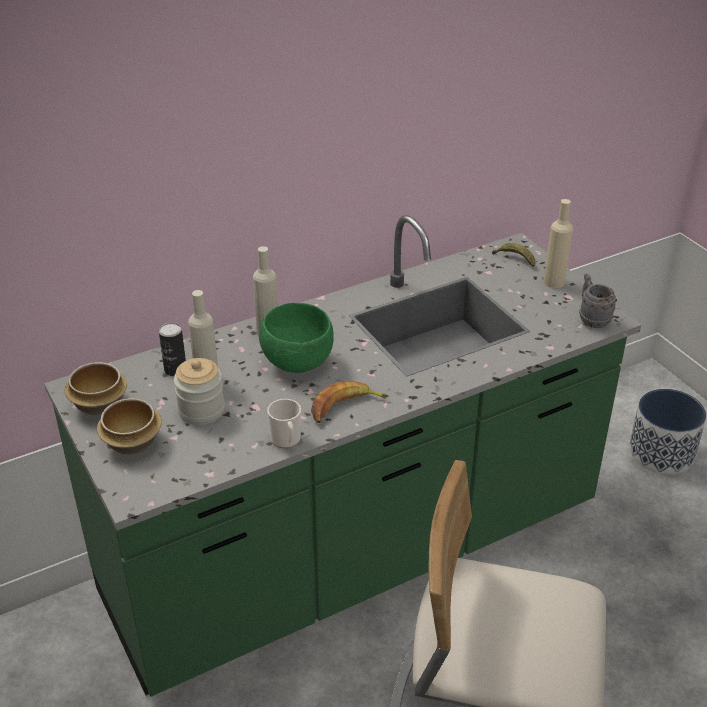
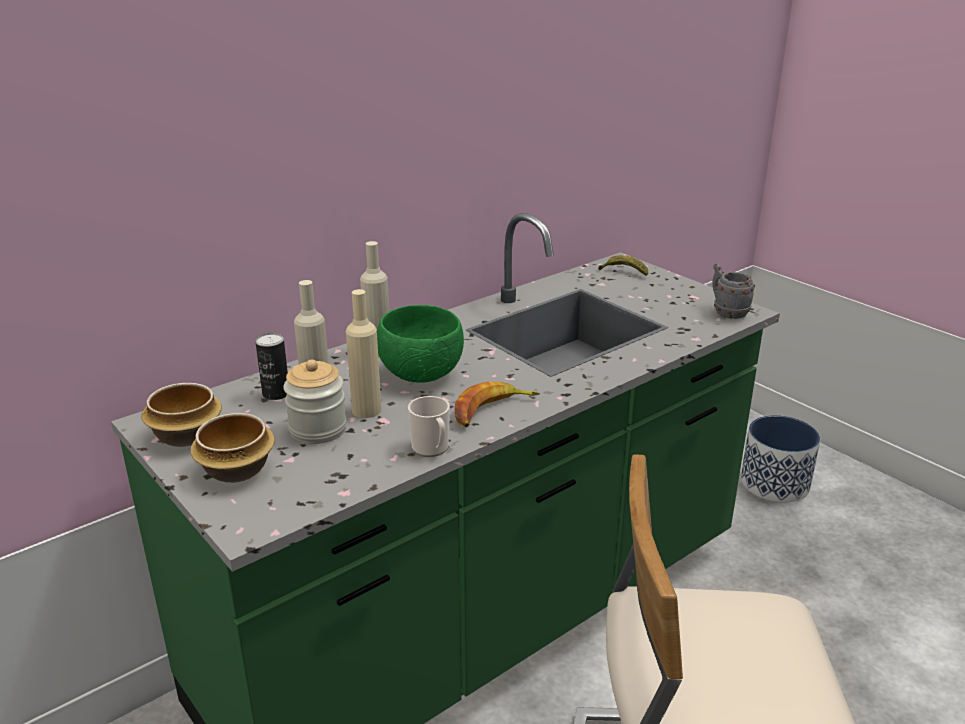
camera: 10 degrees left, 10 degrees down
beige bottle [544,199,573,288] -> beige bottle moved to [346,289,382,418]

